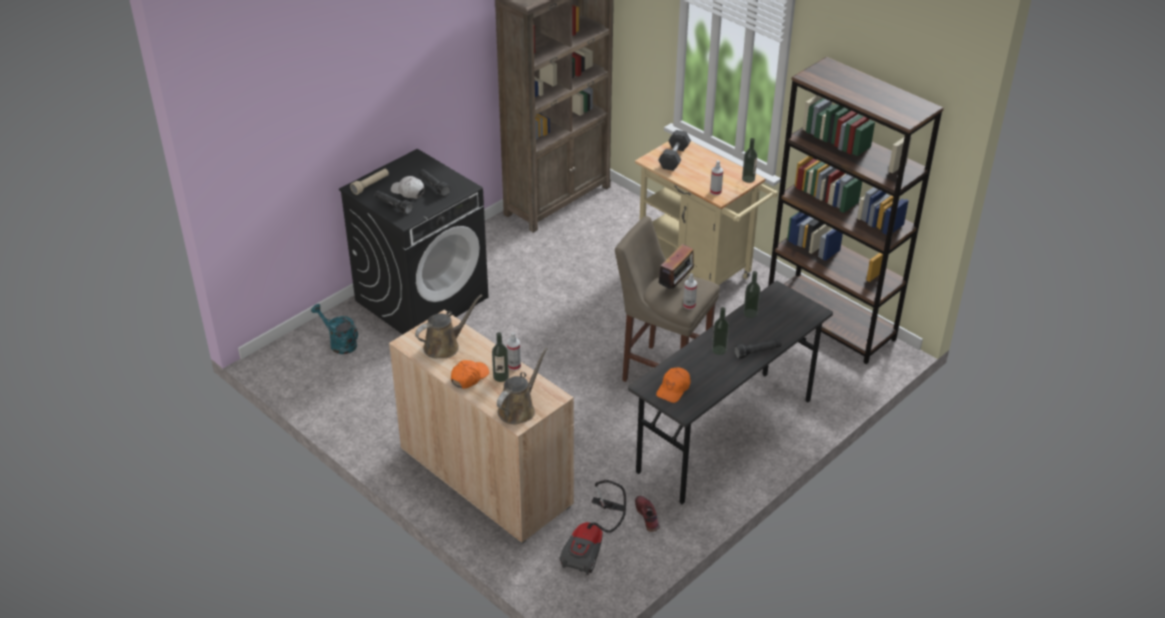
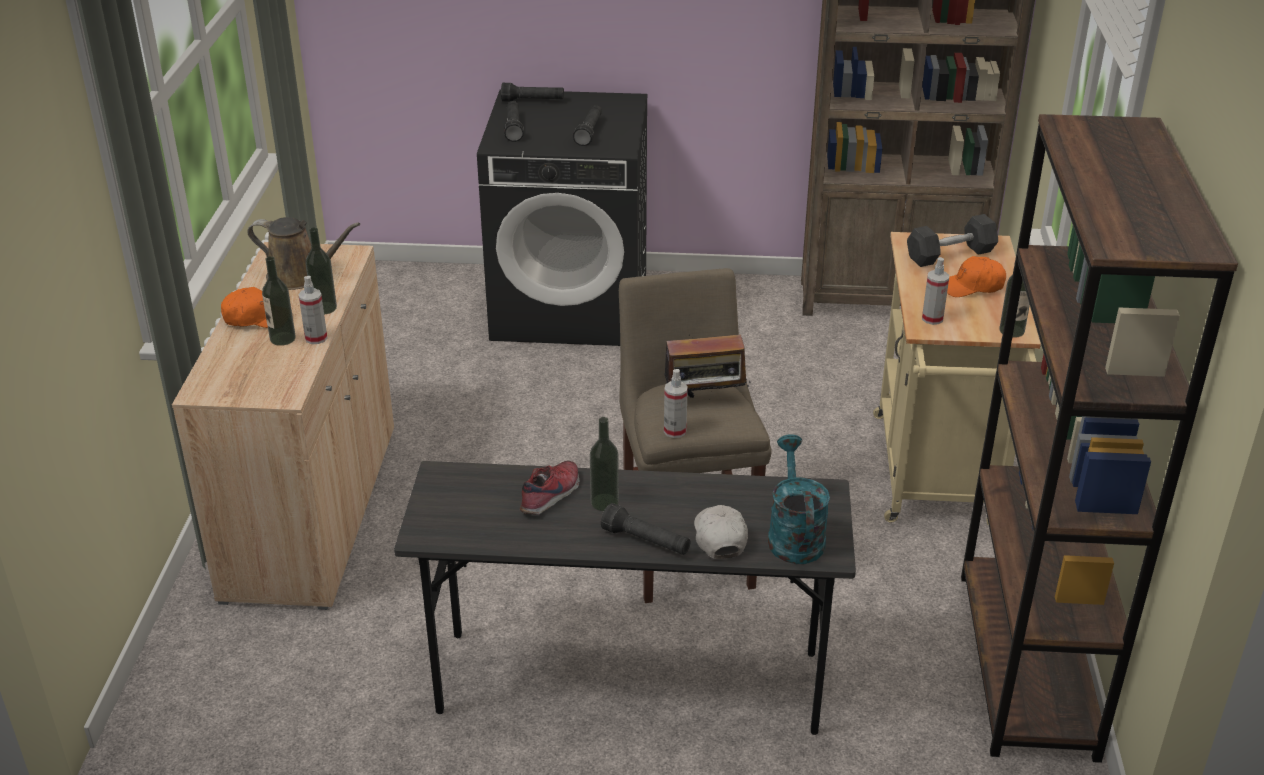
camera: 50 degrees right, 5 degrees down
turquoise watering can [311,304,358,354] -> turquoise watering can moved to [768,434,830,564]
beige flashlight [350,169,389,195] -> black flashlight [501,83,564,102]
white cap [391,176,425,199] -> white cap moved to [694,505,748,559]
brown watering can [497,348,548,425] -> none
vacuum cleaner [560,480,626,575] -> none
shoe [635,496,660,532] -> shoe moved to [520,461,580,515]
orange cap [656,367,691,403] -> orange cap moved to [947,256,1006,297]
bottle [743,271,760,318] -> bottle moved to [305,227,337,315]

